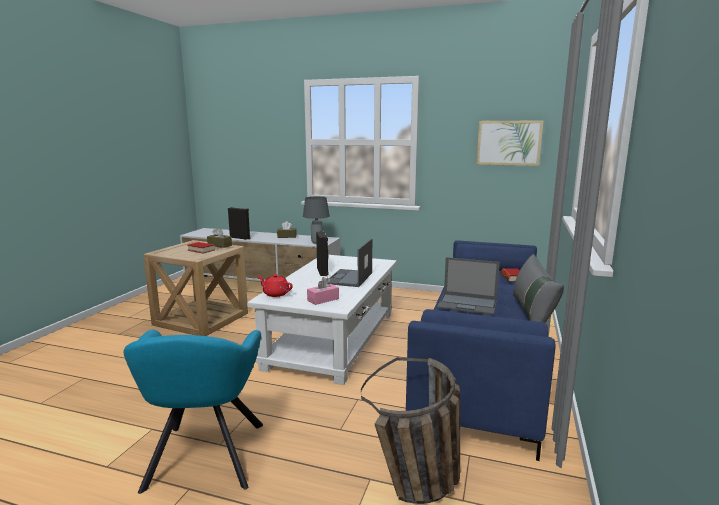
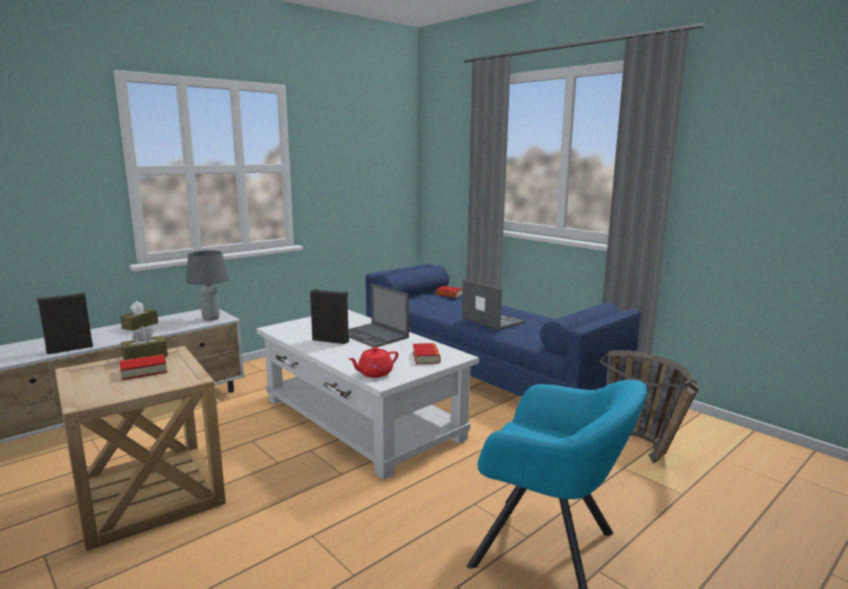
camera: 60 degrees left, 0 degrees up
pink tissue box [307,277,339,305] -> book [413,343,440,364]
laptop [437,257,500,315] -> laptop turned 90 degrees counterclockwise [462,280,525,330]
picture [476,120,543,166] -> none
grey pillow [513,254,564,323] -> none

